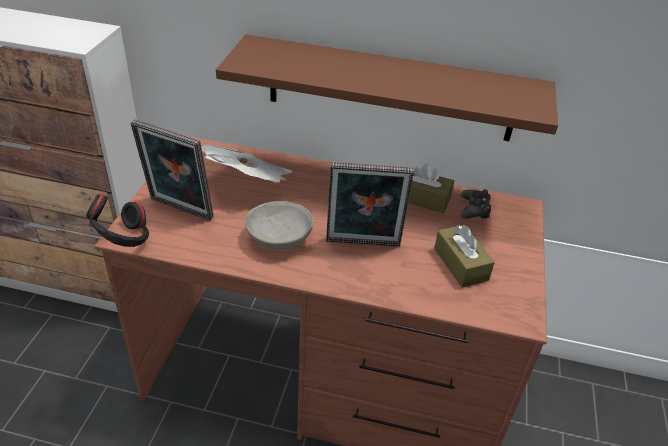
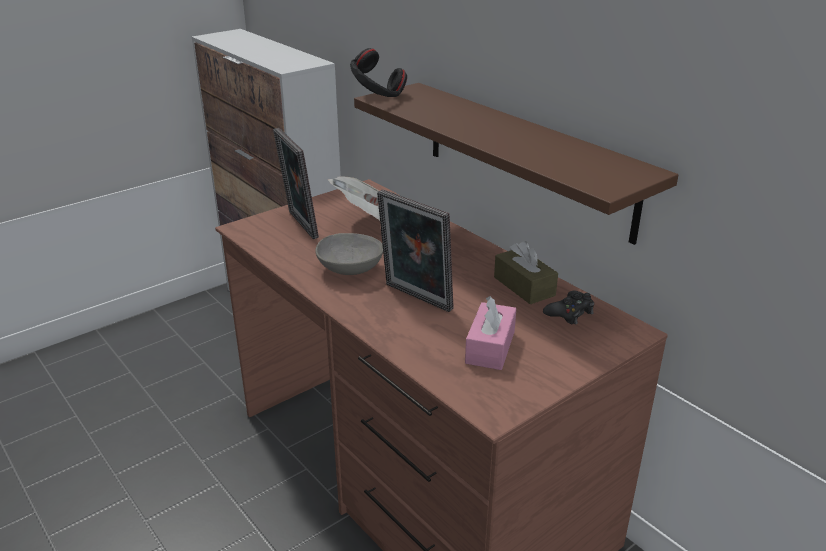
camera: 40 degrees right, 10 degrees down
black headphones [86,194,149,247] -> black headphones moved to [350,48,407,97]
brown tissue box [434,225,495,287] -> pink tissue box [465,296,516,370]

